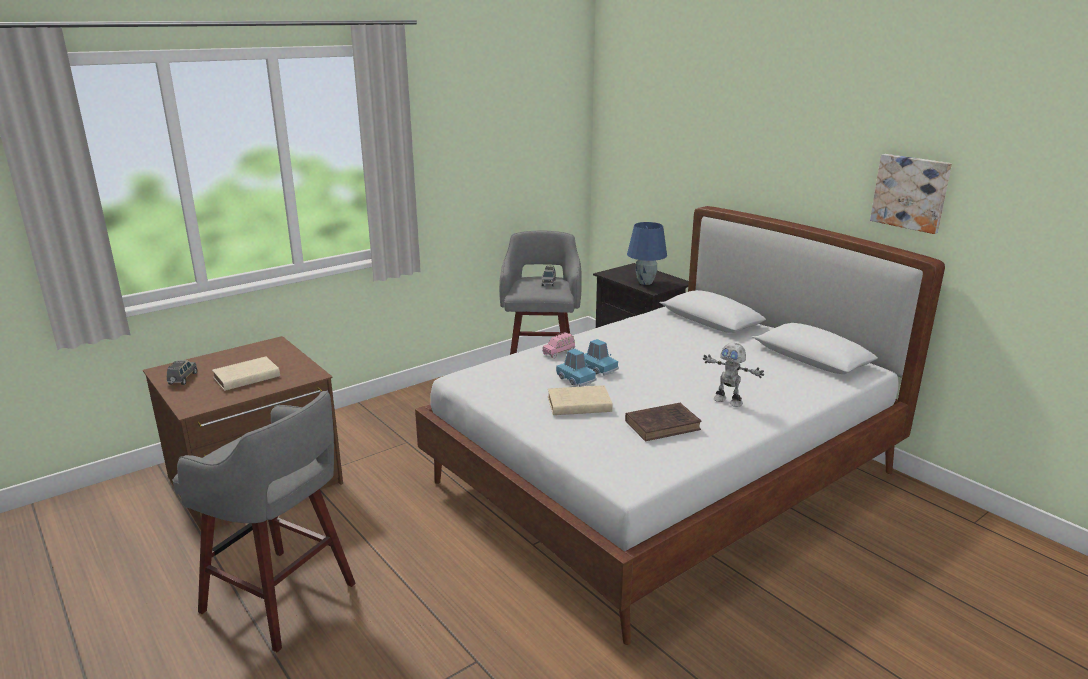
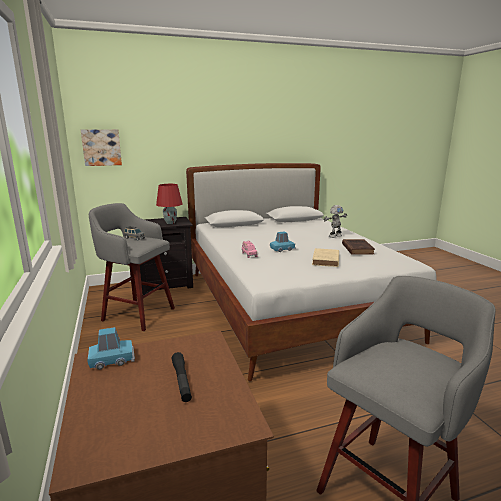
camera: 70 degrees left, 5 degrees down
grey toy car [167,360,197,385] -> none
beige book [212,356,280,391] -> black flashlight [171,352,192,402]
blue toy car [556,349,597,387] -> blue toy car moved to [88,327,135,370]
blue table lamp [627,222,667,285] -> red table lamp [156,184,182,224]
picture [870,154,952,234] -> picture moved to [81,129,122,166]

